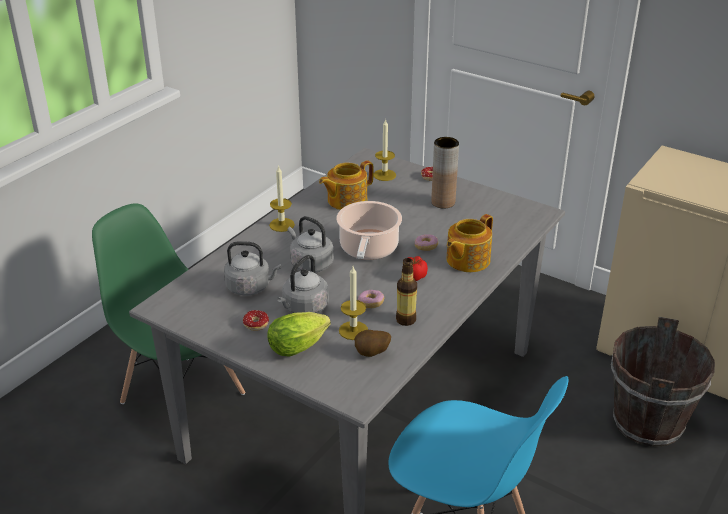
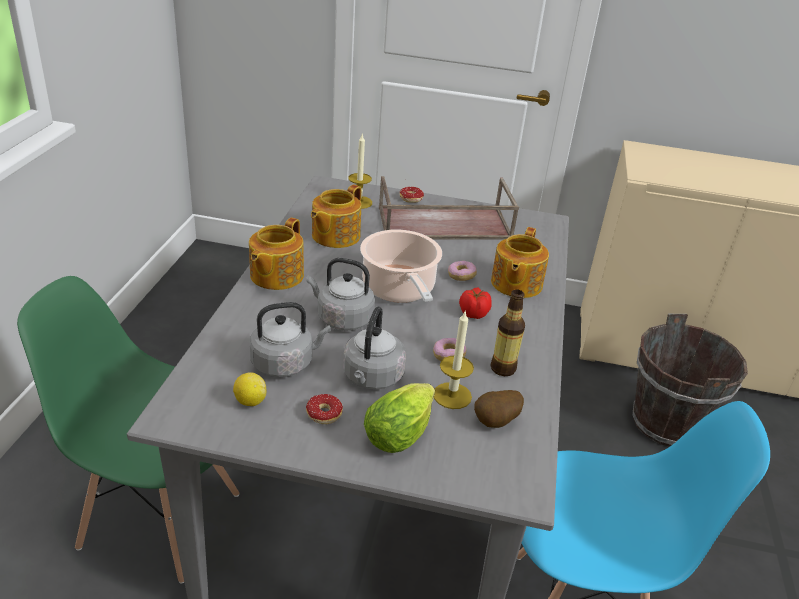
camera: 25 degrees left, 0 degrees up
candle [269,165,295,232] -> teapot [249,218,304,290]
brown vase [431,137,459,209] -> brown tray [379,176,519,240]
none -> lemon [233,372,266,406]

